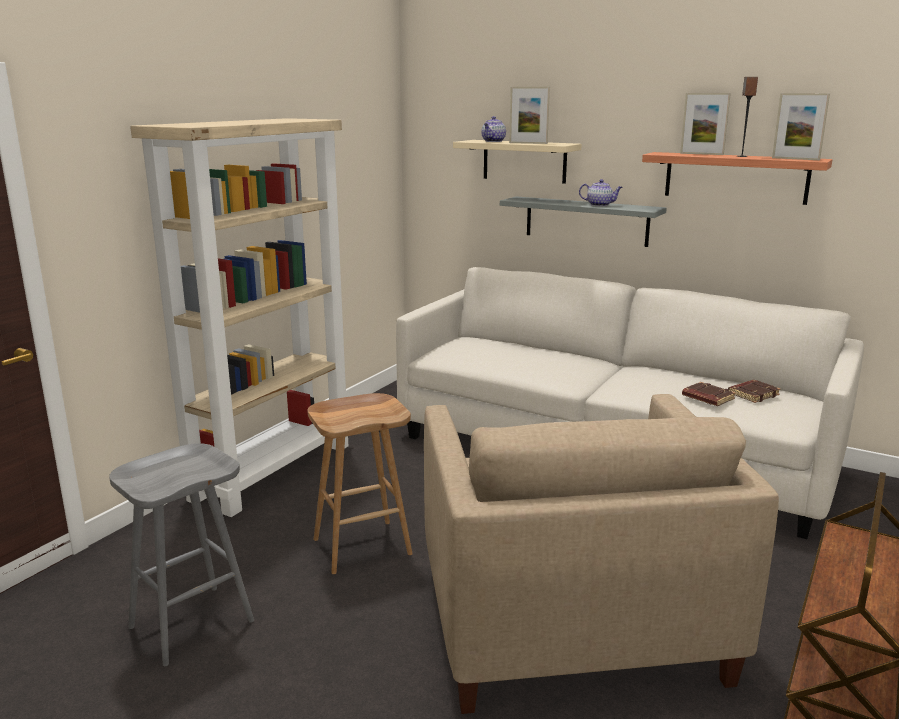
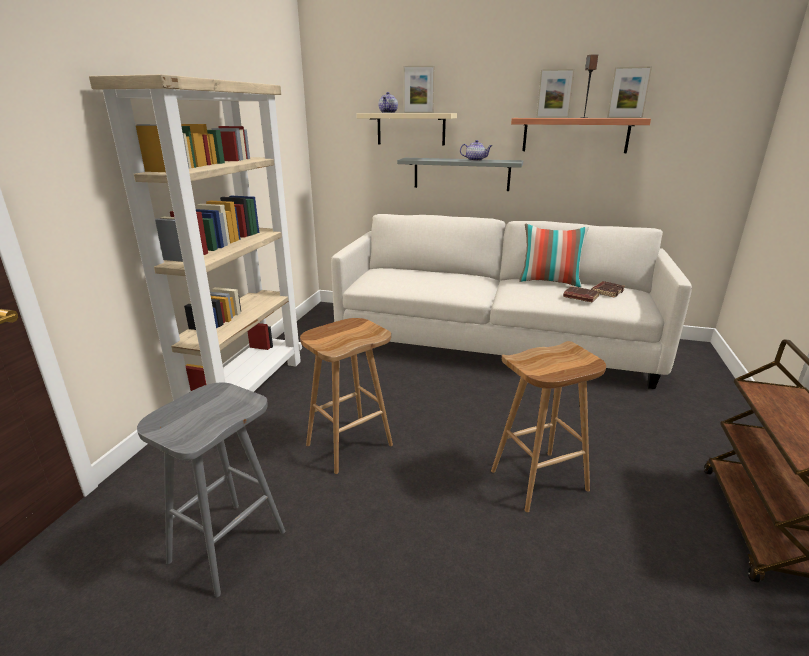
camera: 15 degrees left, 5 degrees up
beige armchair [424,394,779,714] -> brown stool [491,341,606,512]
none -> pillow [519,224,589,287]

